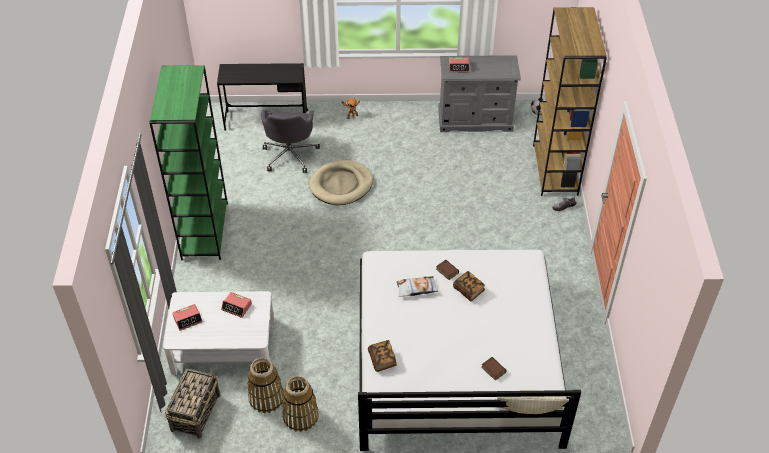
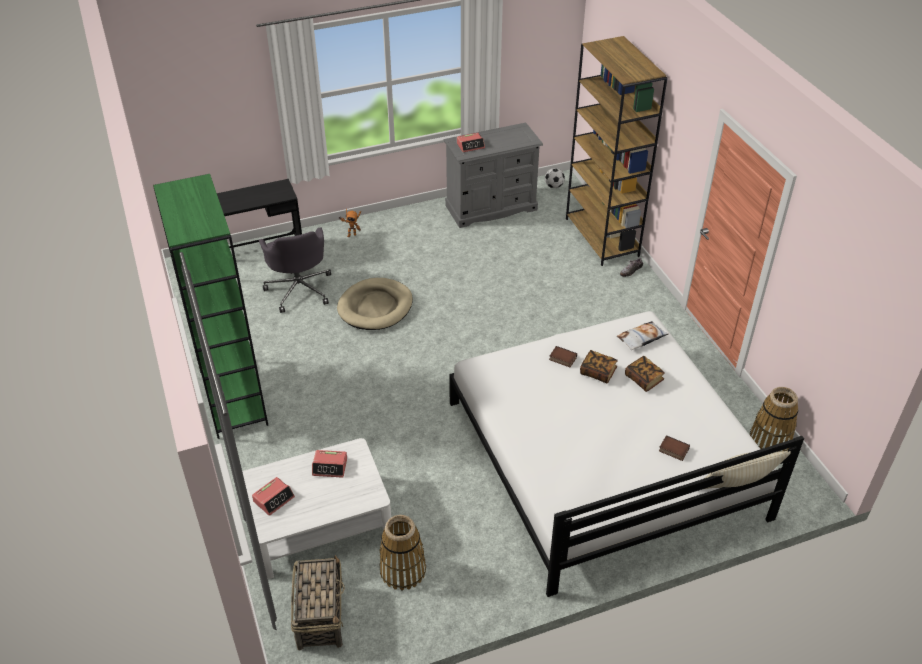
camera: 20 degrees left, 5 degrees down
basket [282,376,319,432] -> basket moved to [750,387,798,452]
book [368,340,397,372] -> book moved to [625,356,665,392]
pillow [396,276,438,297] -> pillow moved to [617,321,668,350]

